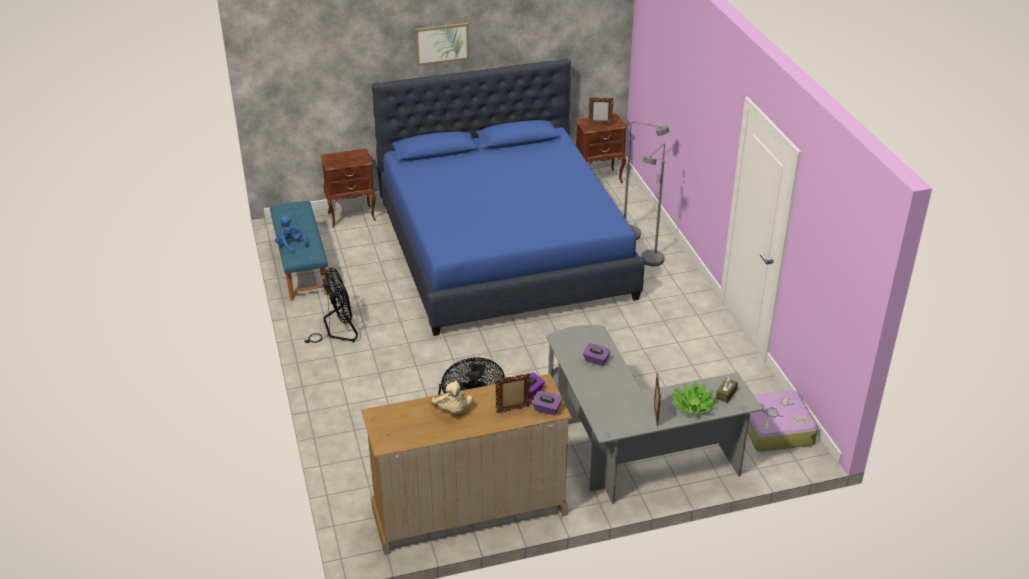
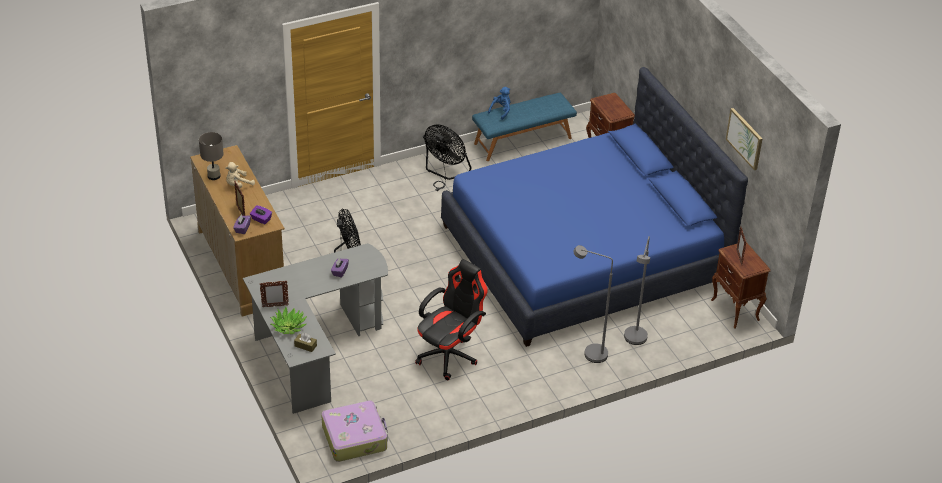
camera: 80 degrees right, 5 degrees up
black fan [305,268,358,343] -> black fan turned 120 degrees counterclockwise [423,125,471,191]
picture [415,23,469,66] -> picture moved to [726,108,763,170]
none -> grey table lamp [199,132,223,180]
none -> black office chair [415,259,488,380]

